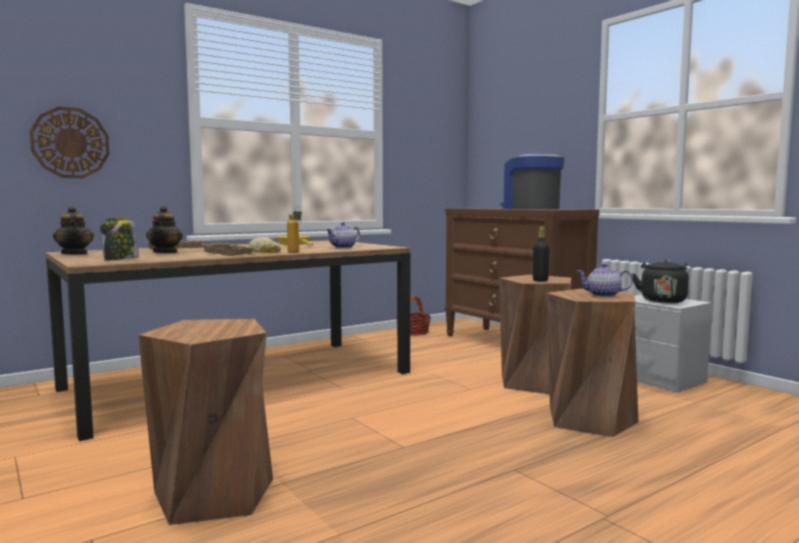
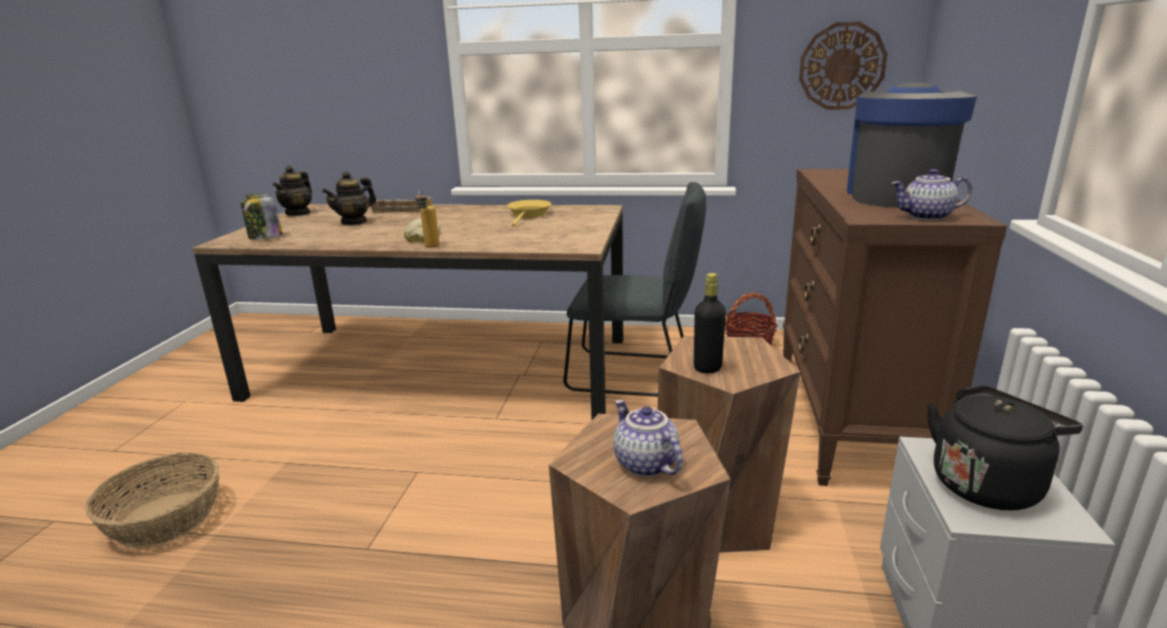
camera: 45 degrees right, 15 degrees up
wall clock [30,106,110,178] -> wall clock moved to [799,22,888,110]
brown stool [138,319,273,525] -> basket [85,453,219,548]
beige tray [201,243,254,256] -> none
teapot [326,222,360,248] -> teapot moved to [891,169,972,220]
none -> grey chair [564,182,706,397]

